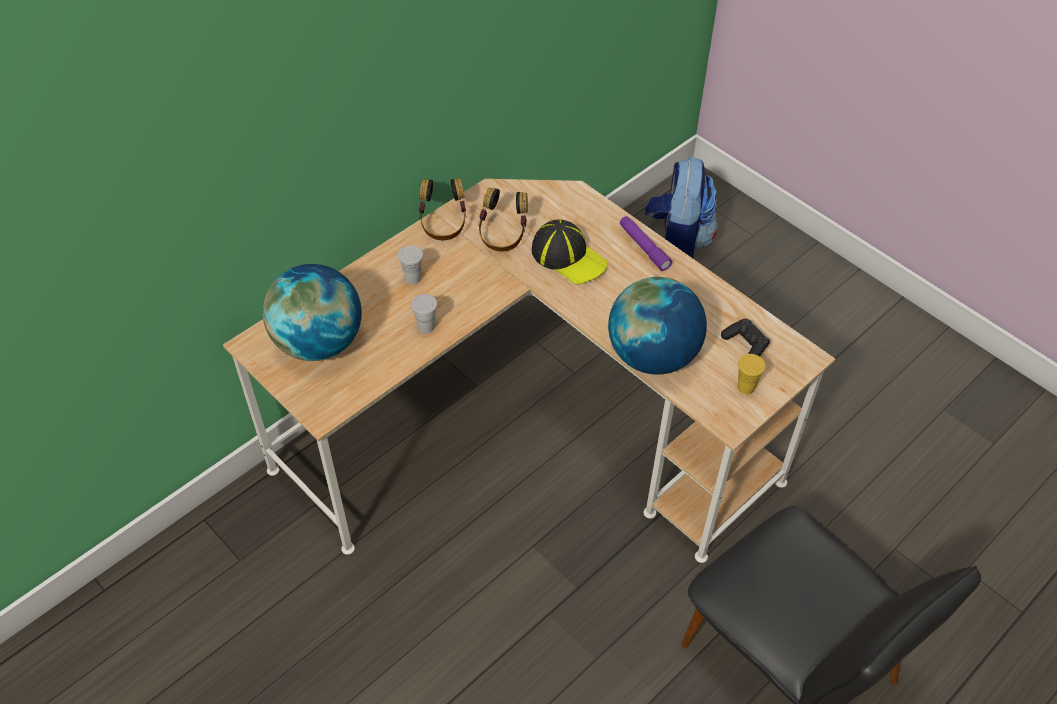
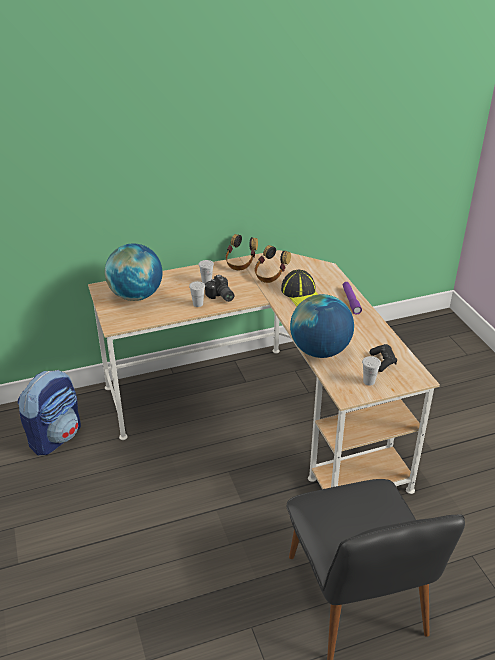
camera: 25 degrees right, 15 degrees down
backpack [645,156,718,258] -> backpack moved to [18,370,81,455]
yellow cup [737,354,766,394] -> white cup [362,356,381,386]
none -> camera [205,275,234,302]

